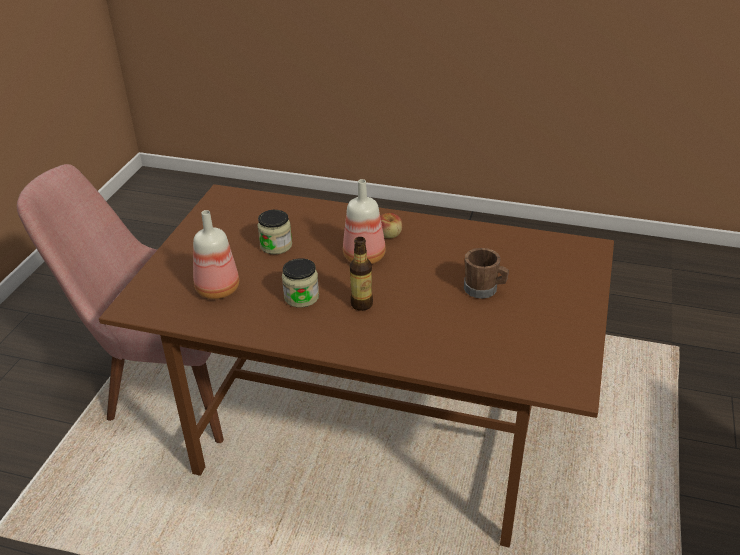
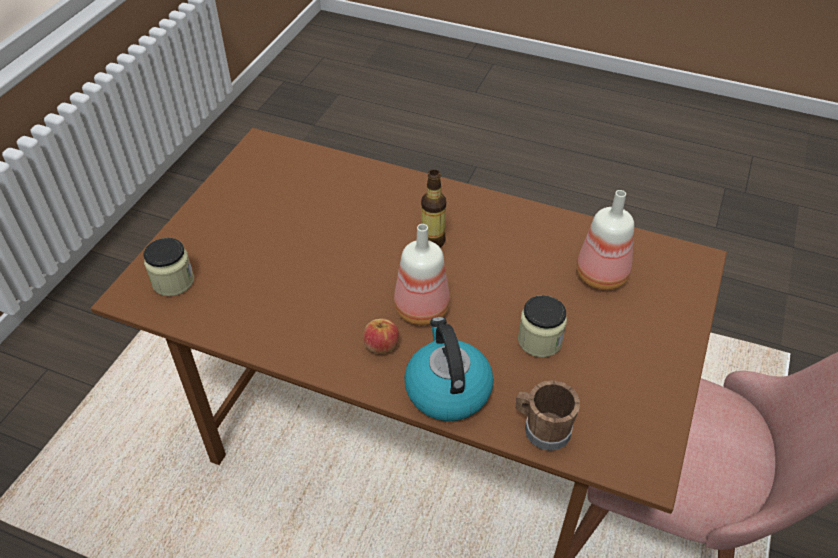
camera: 175 degrees left, 10 degrees up
jar [282,258,319,308] -> jar moved to [143,238,194,296]
brown mug [464,248,509,299] -> brown mug moved to [516,380,580,451]
none -> kettle [404,317,494,421]

